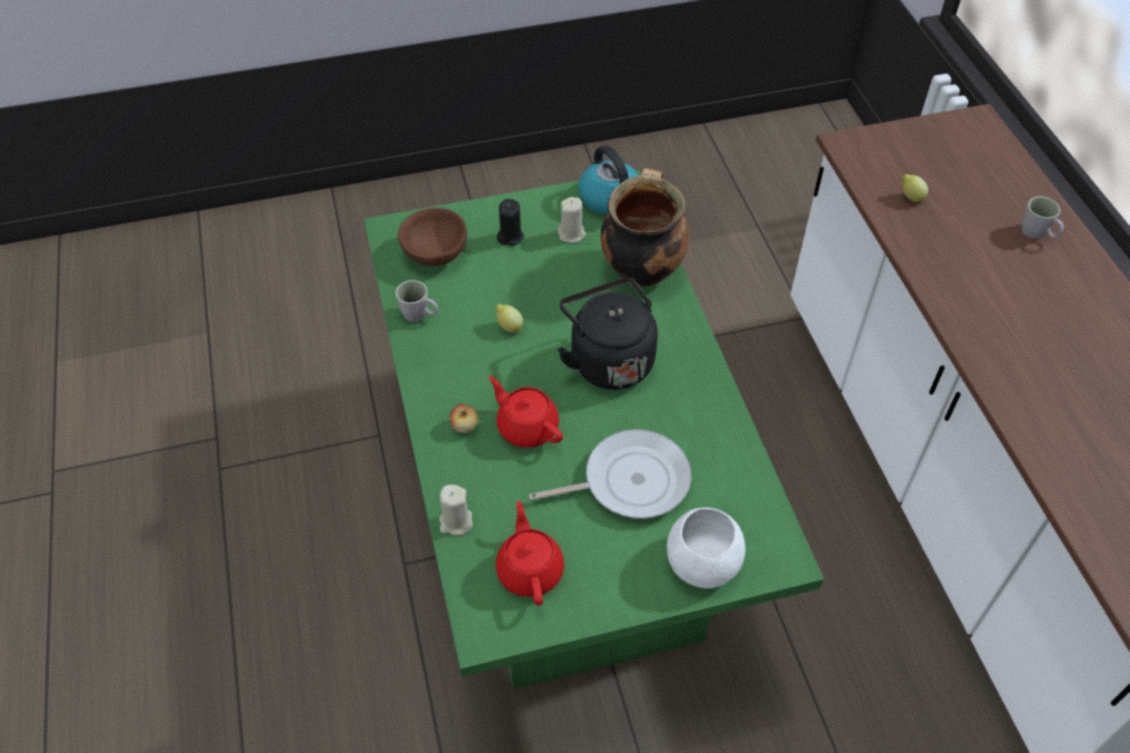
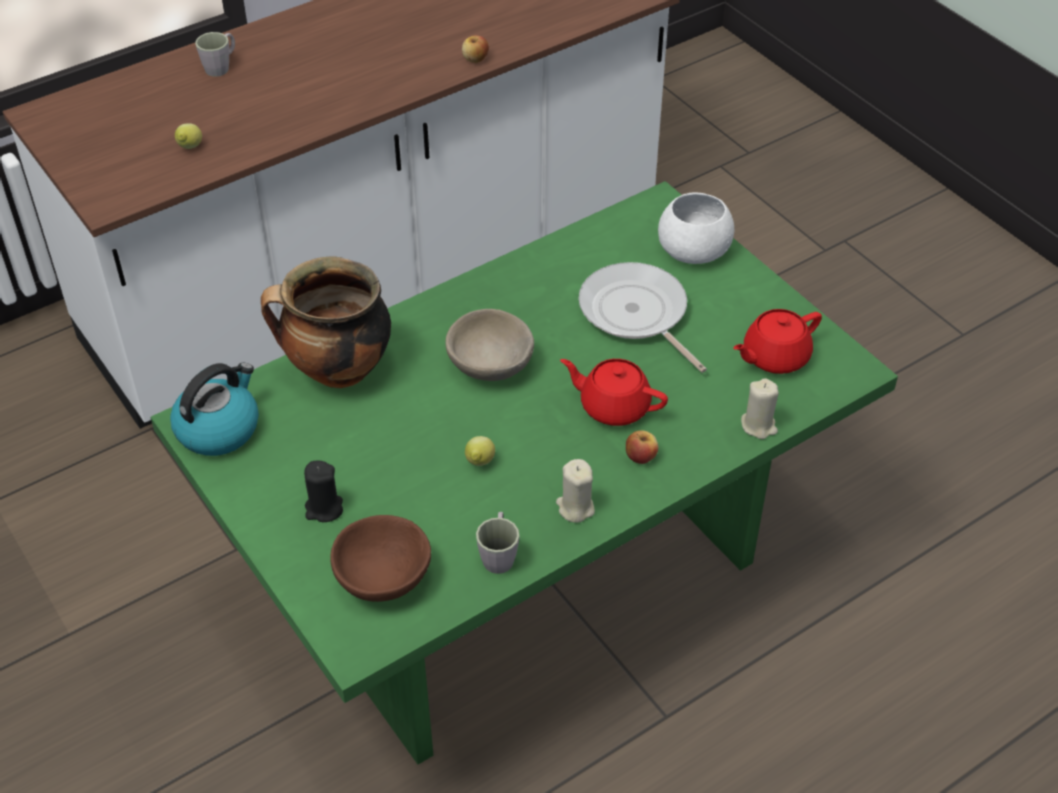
camera: 110 degrees left, 5 degrees down
red teapot [488,376,563,448] -> red teapot turned 90 degrees clockwise [560,359,668,426]
beige candle [558,197,586,243] -> beige candle moved to [556,459,595,523]
black kettle [558,277,658,390] -> beige bowl [445,309,534,381]
none -> apple [462,35,489,63]

